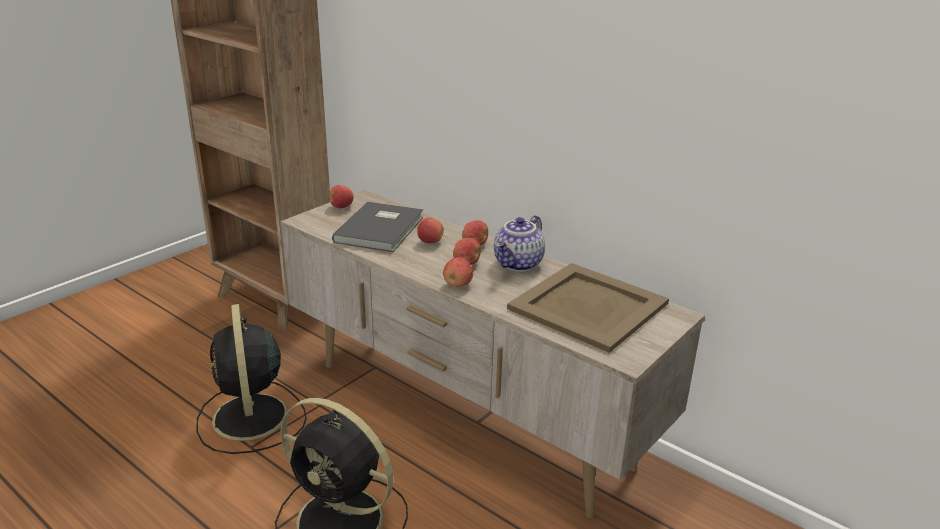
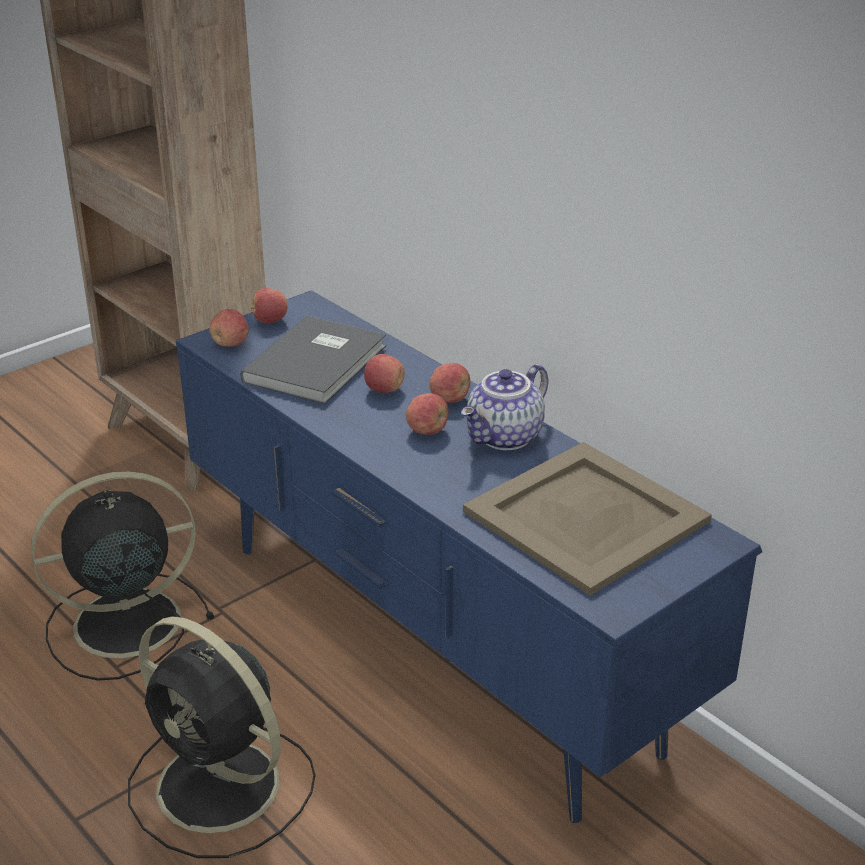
camera: 10 degrees right, 5 degrees up
black fan [197,304,307,454] -> black fan turned 75 degrees clockwise [31,471,214,680]
beige tv stand [280,189,705,518] -> blue tv stand [176,290,762,823]
apple [443,257,473,287] -> apple moved to [209,309,249,347]

